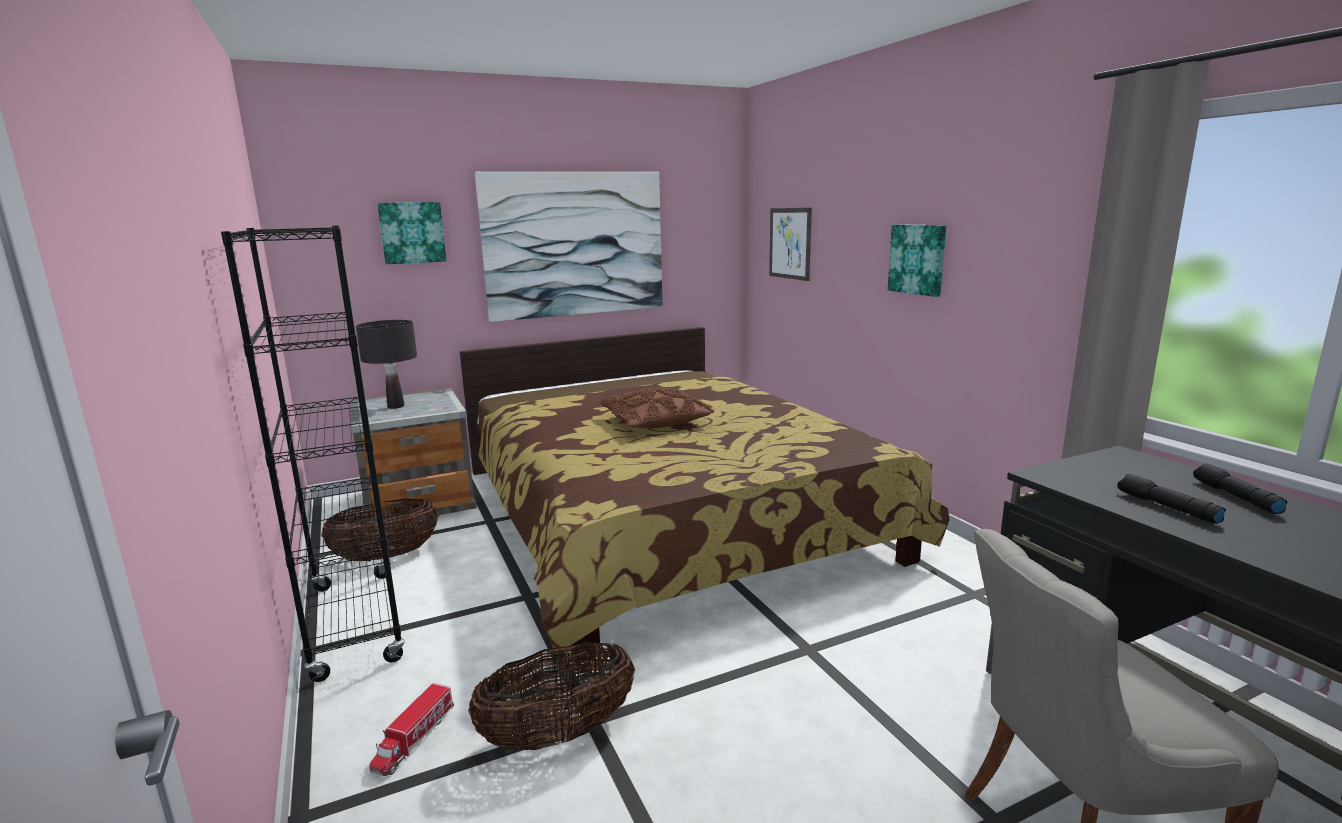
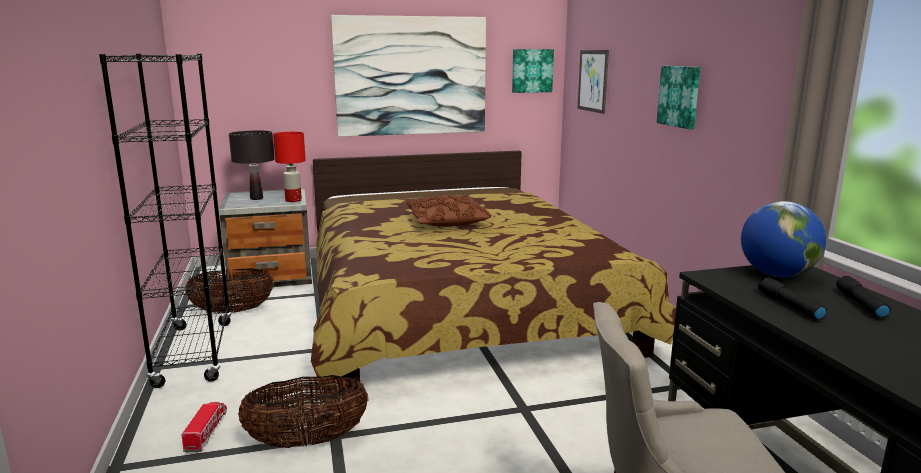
camera: 10 degrees right, 0 degrees up
toy truck [370,683,454,777] -> toy truck turned 150 degrees clockwise [182,402,227,453]
picture [377,202,446,264] -> picture moved to [512,49,554,93]
none -> red table lamp [273,132,306,202]
none -> globe [741,201,826,277]

